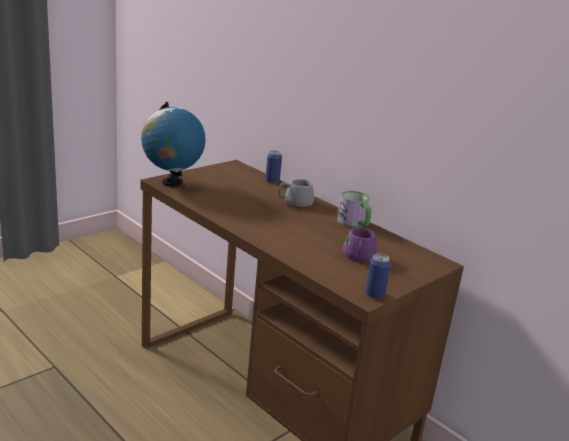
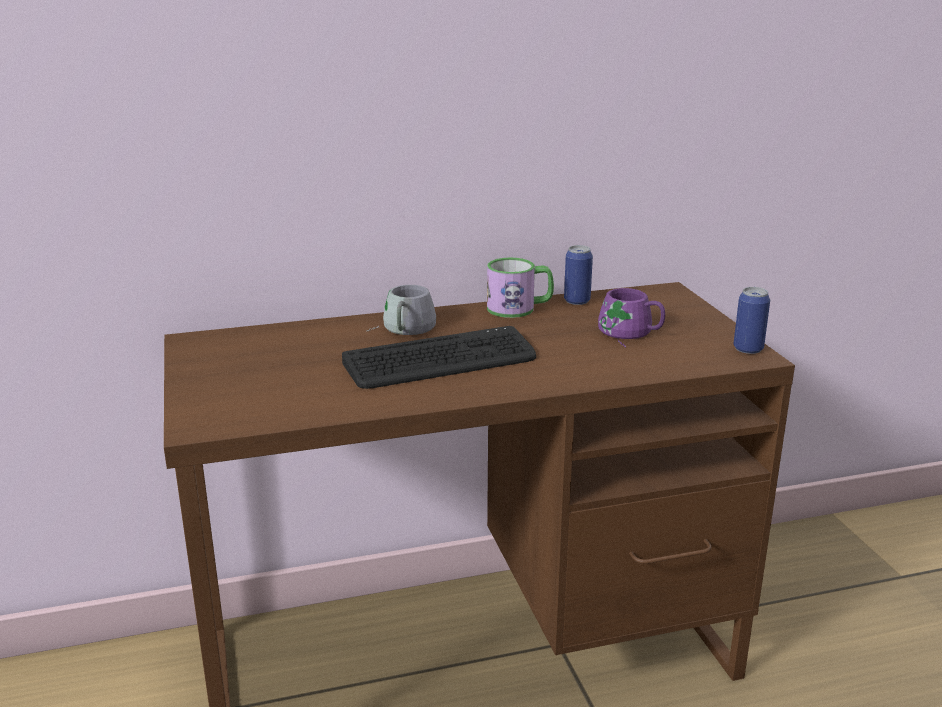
camera: 60 degrees left, 0 degrees up
globe [141,102,206,187] -> none
can [265,150,282,183] -> can moved to [564,245,593,305]
none -> keyboard [342,326,536,389]

